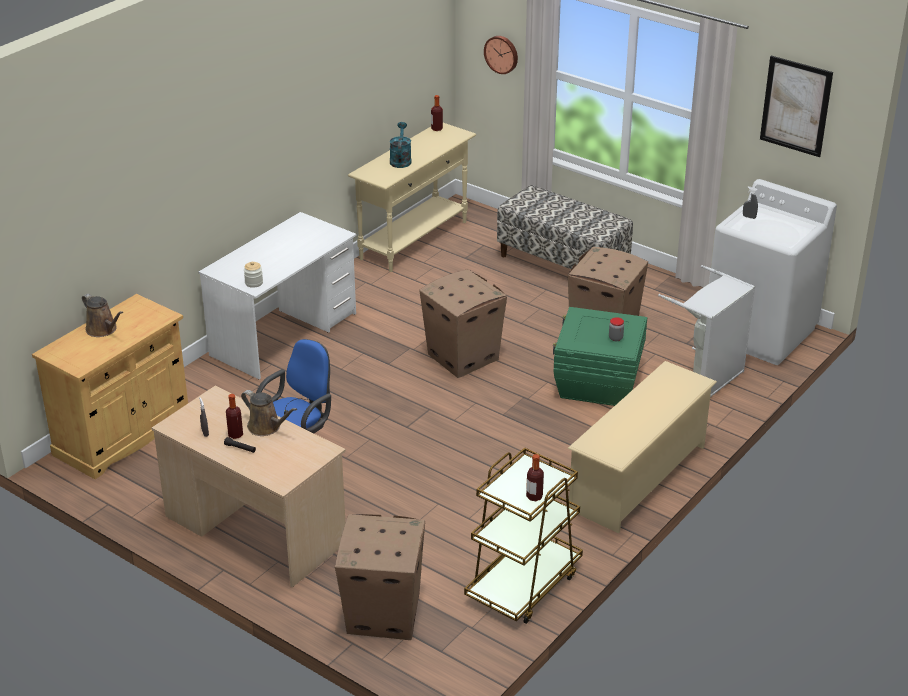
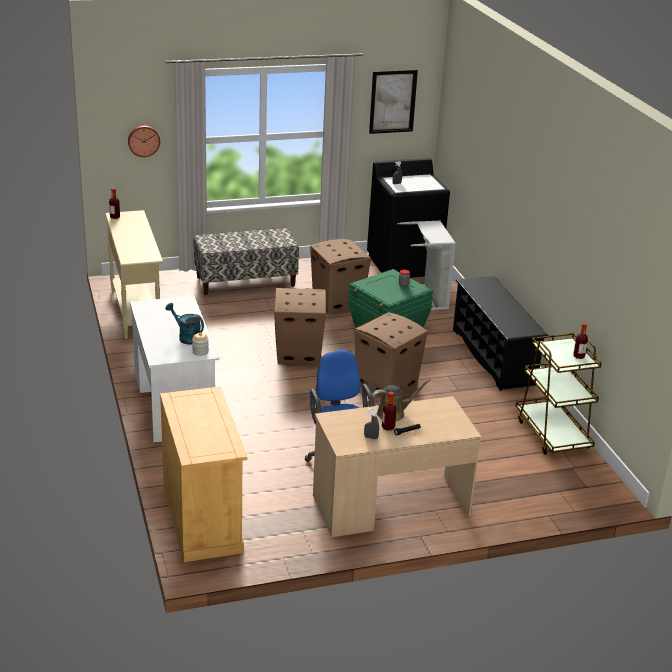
camera: 55 degrees left, 5 degrees down
brown watering can [82,294,123,337] -> none
cardboard box [335,514,425,640] -> cardboard box moved to [354,312,428,398]
turquoise watering can [390,122,411,168] -> turquoise watering can moved to [165,303,204,345]
beige shoe rack [568,361,717,533] -> black shoe rack [453,276,548,391]
white washing machine [709,179,837,365] -> black washing machine [367,158,450,278]

